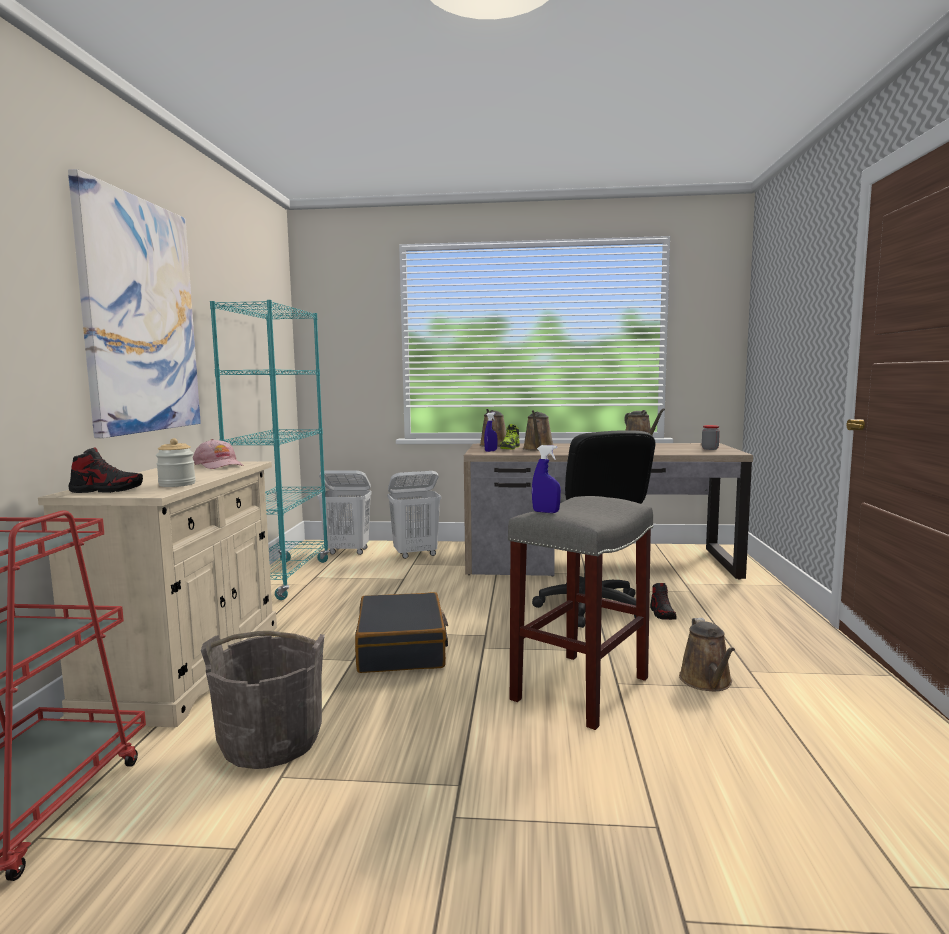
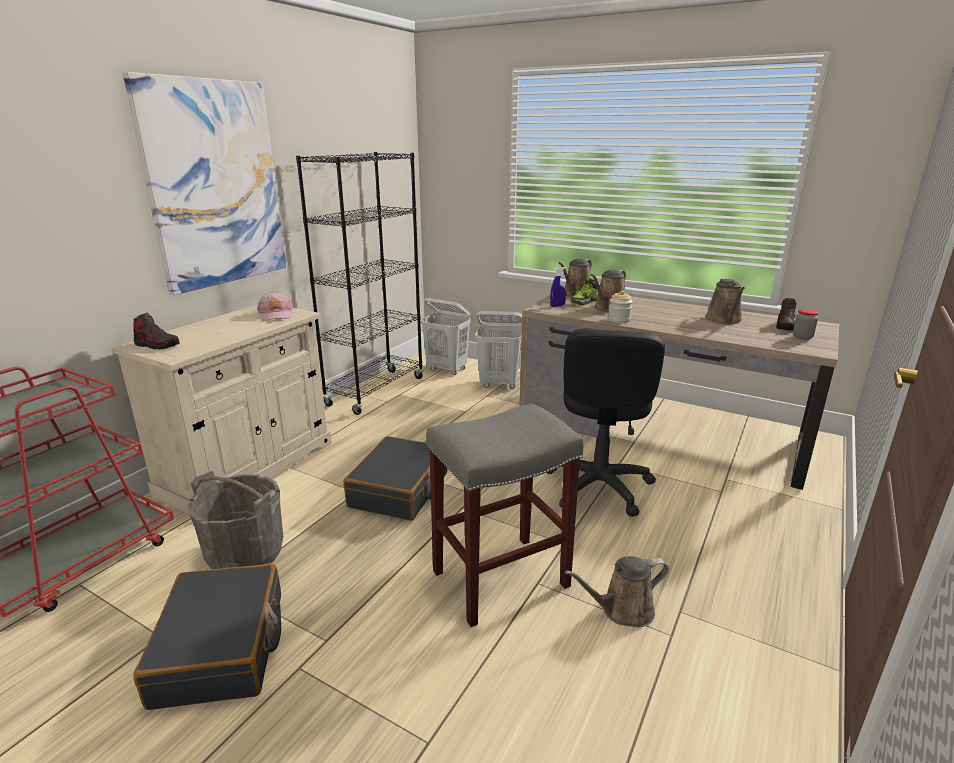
camera: 25 degrees right, 15 degrees up
jar [156,438,196,487] -> jar moved to [608,291,633,323]
turquoise bookcase [210,300,330,600] -> black bookcase [296,152,424,415]
blue spray bottle [532,445,561,513] -> none
shoe [650,583,677,620] -> shoe moved to [776,298,797,331]
brown watering can [679,618,735,691] -> brown watering can turned 45 degrees clockwise [565,556,669,627]
none -> black suitcase [133,563,281,710]

